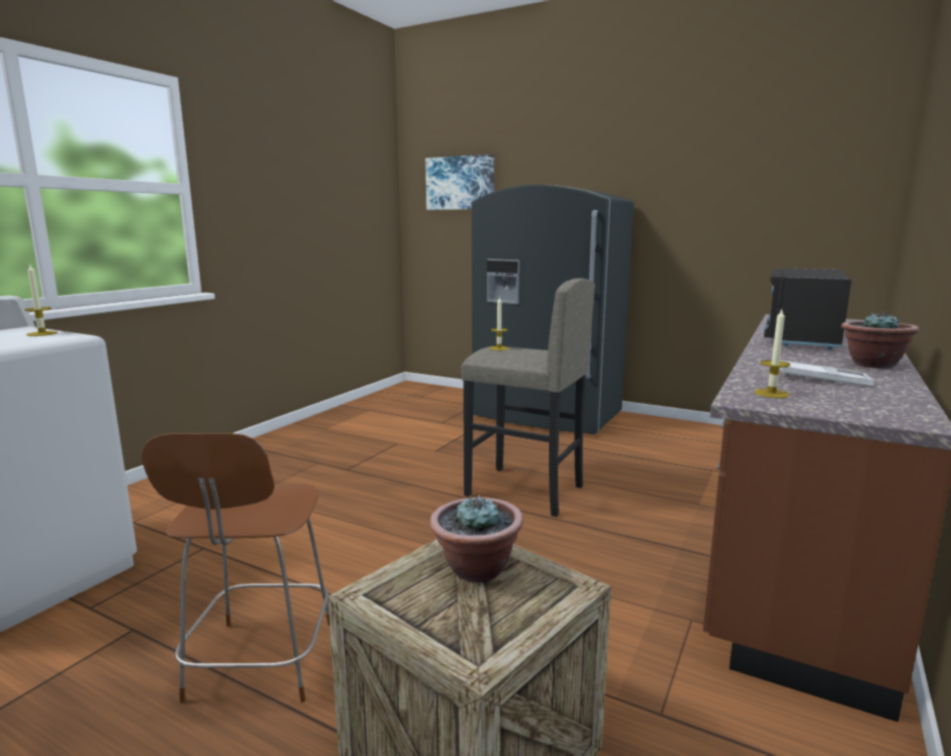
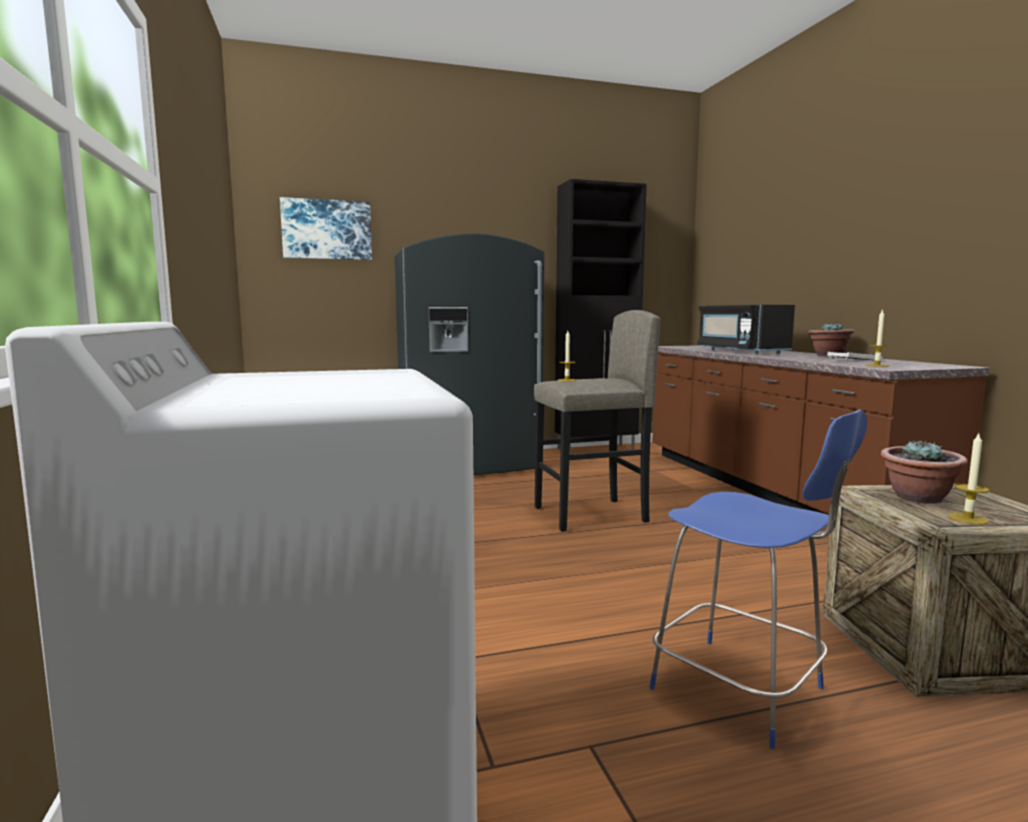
camera: 45 degrees left, 5 degrees down
candle [24,265,58,336] -> candle moved to [948,433,990,525]
brown chair [141,433,330,704] -> blue chair [649,409,867,749]
none -> black cabinet [555,179,647,453]

